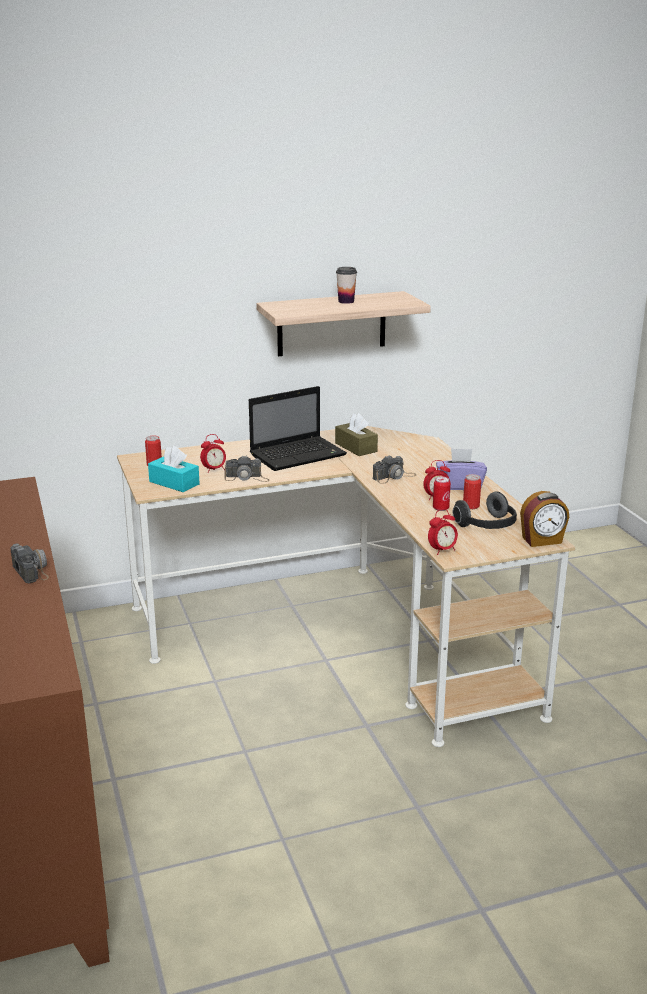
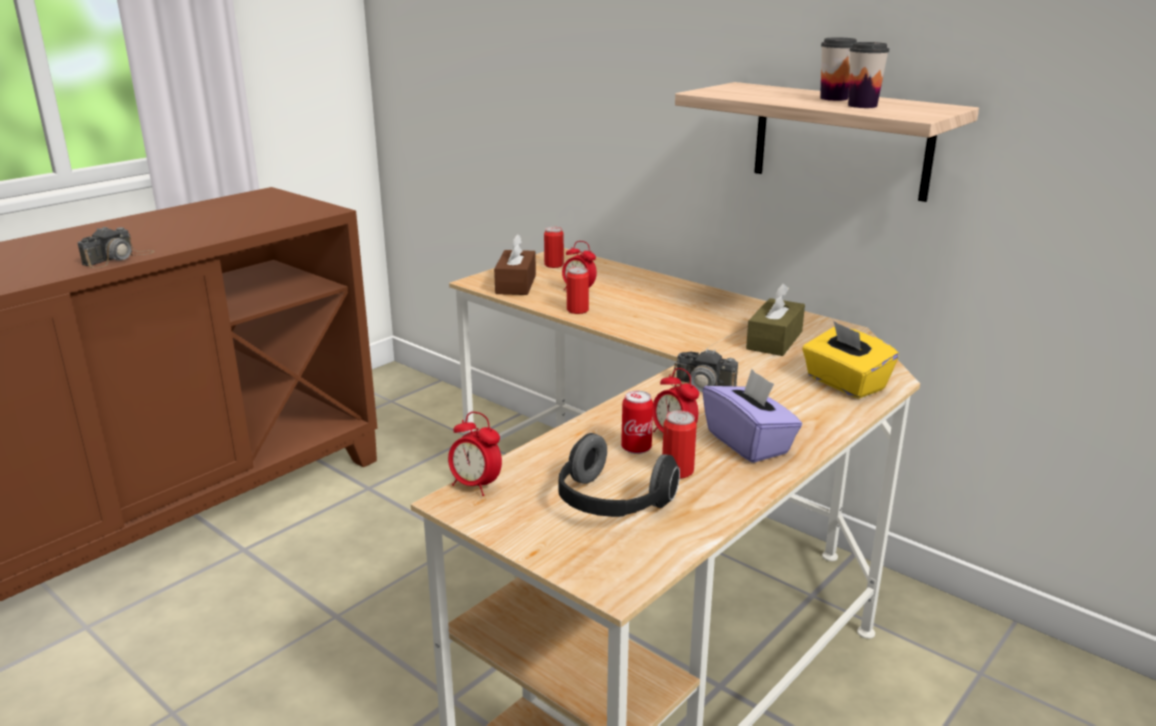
camera: 60 degrees right, 0 degrees up
turquoise tissue box [148,446,200,492] -> brown tissue box [494,234,536,295]
camera [224,455,269,482] -> can [567,267,589,314]
laptop [249,386,347,471] -> none
alarm clock [520,491,569,547] -> none
none -> yellow tissue box [802,321,899,399]
none -> cup [848,42,889,108]

